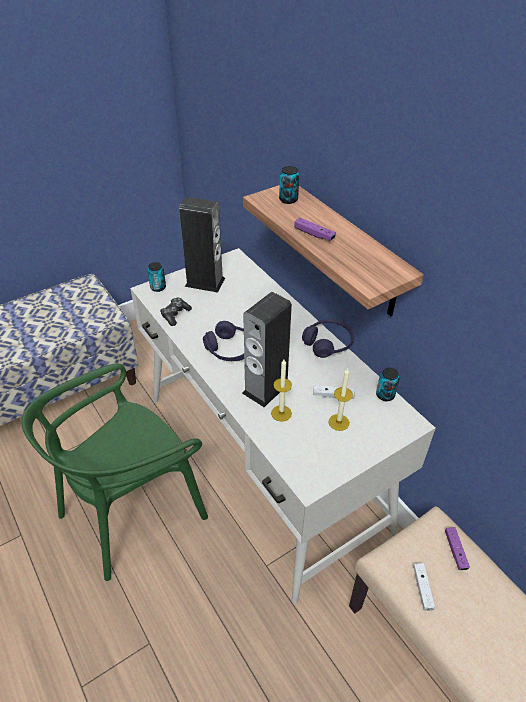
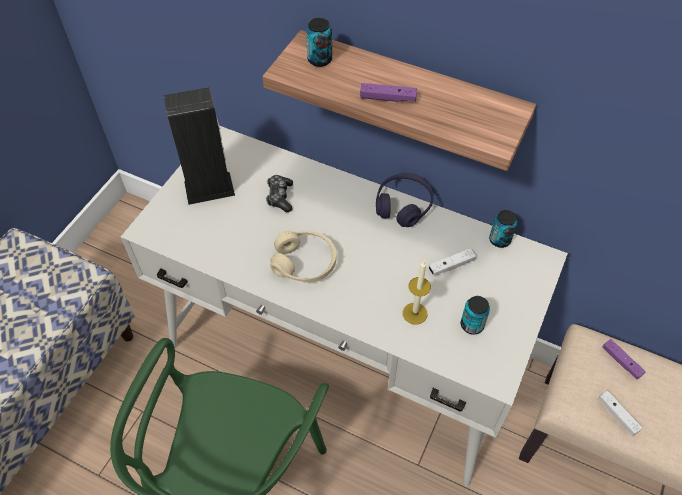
camera: 30 degrees left, 10 degrees up
can [147,262,166,292] -> can moved to [461,296,490,335]
game controller [160,298,192,326] -> game controller moved to [266,175,293,212]
purple headphones [203,321,244,361] -> beige headphones [270,231,337,282]
speaker [242,292,292,407] -> none
candle [328,368,353,431] -> none

